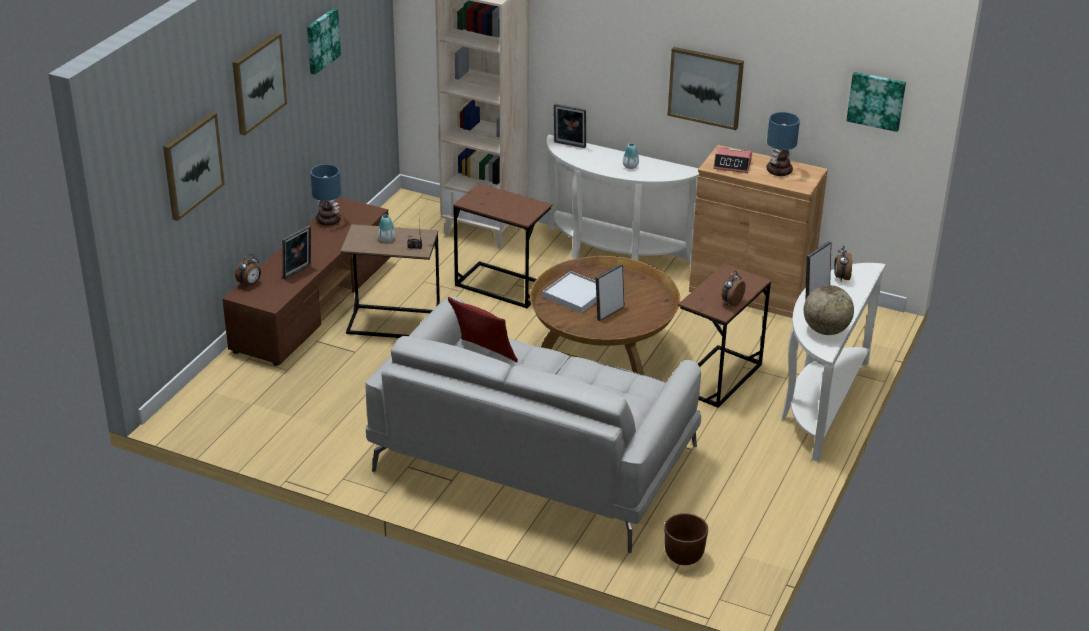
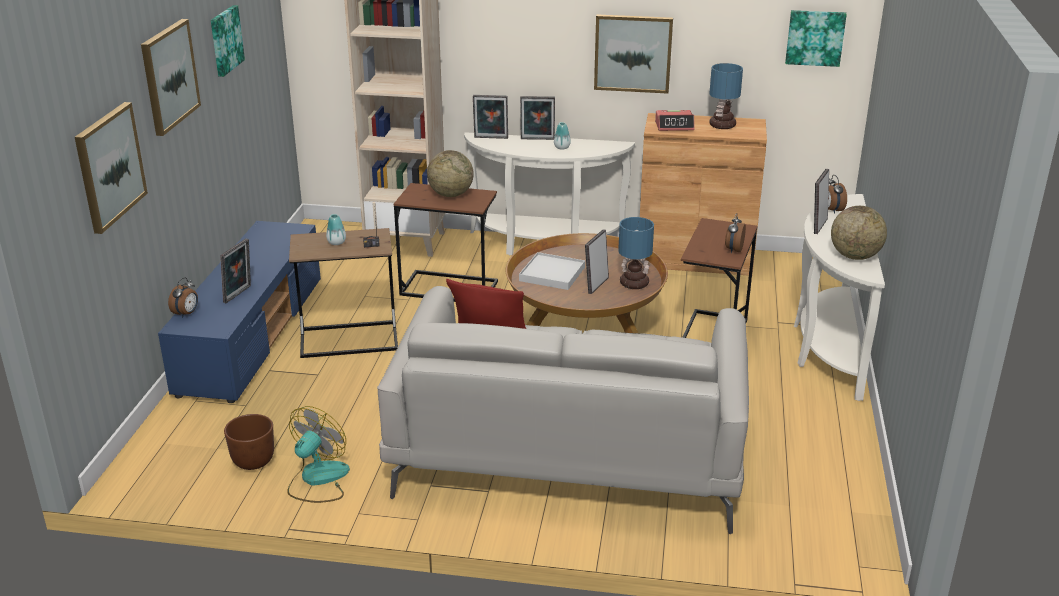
camera: 15 degrees left, 5 degrees down
brown tv stand [222,197,390,366] -> blue tv stand [158,221,321,403]
table lamp [310,164,341,226] -> table lamp moved to [618,217,654,289]
brown planter [664,513,708,565] -> brown planter moved to [224,414,274,470]
none -> fan [287,406,350,503]
none -> globe [427,150,474,197]
none -> picture frame [520,96,555,140]

